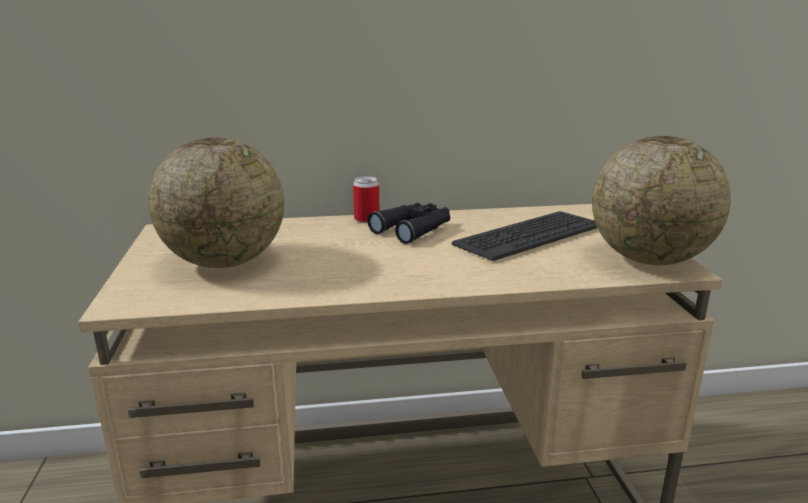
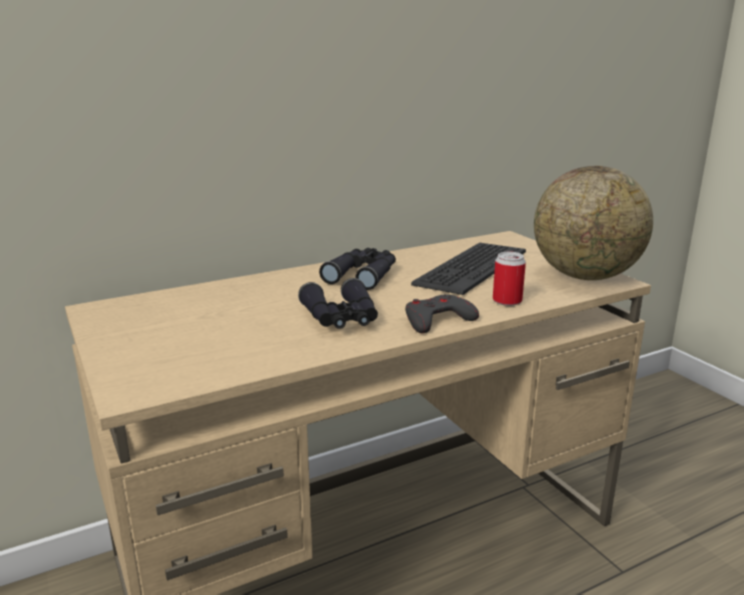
camera: 20 degrees left, 0 degrees up
globe [149,137,284,268] -> none
can [353,176,379,223] -> can moved to [493,252,526,306]
none -> black binoculars [298,278,378,329]
none -> grey game controller [405,294,479,333]

